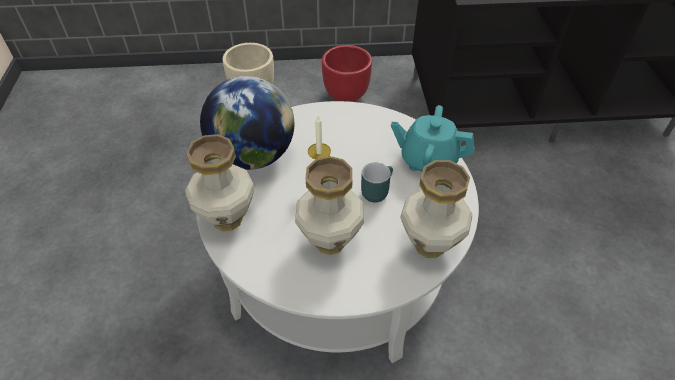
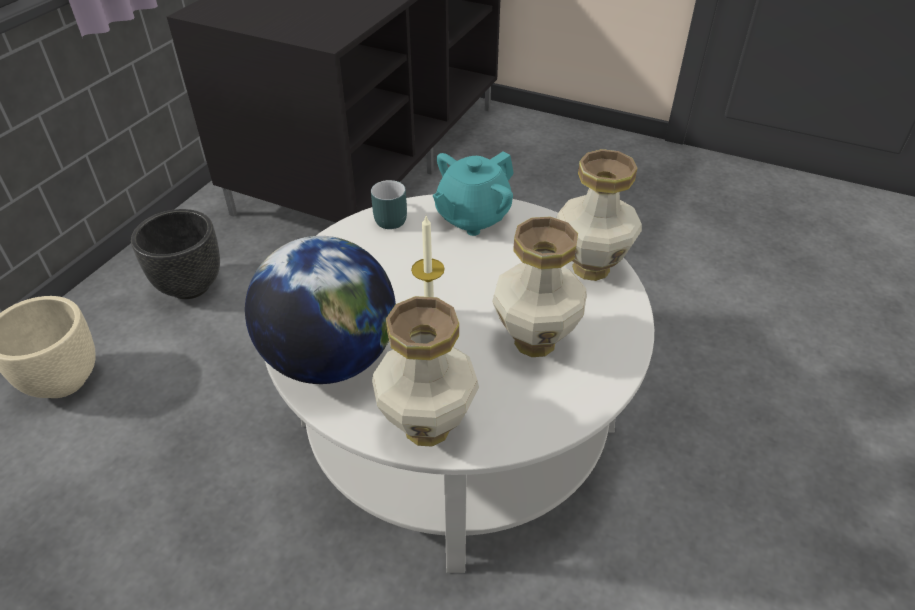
camera: 60 degrees left, 5 degrees down
red planter [322,45,372,102] -> black planter [131,209,220,299]
turquoise mug [361,162,393,203] -> turquoise mug moved to [371,180,407,229]

